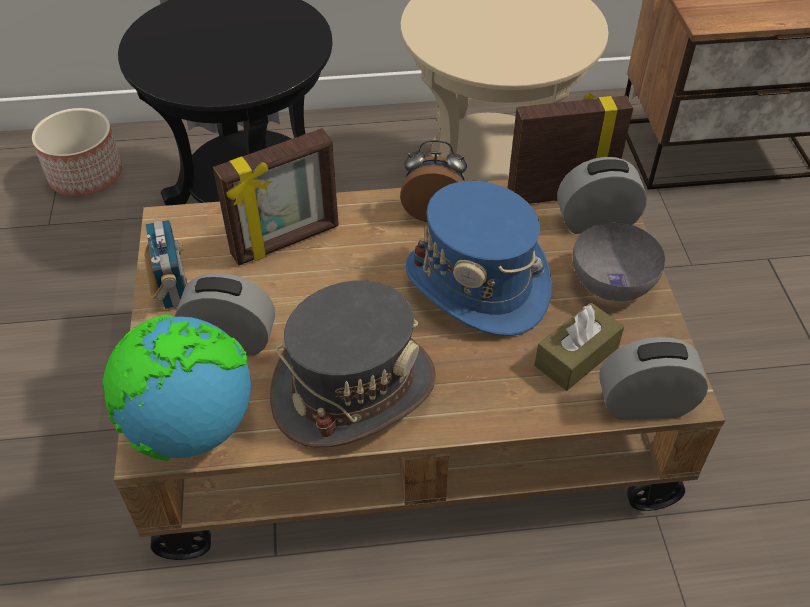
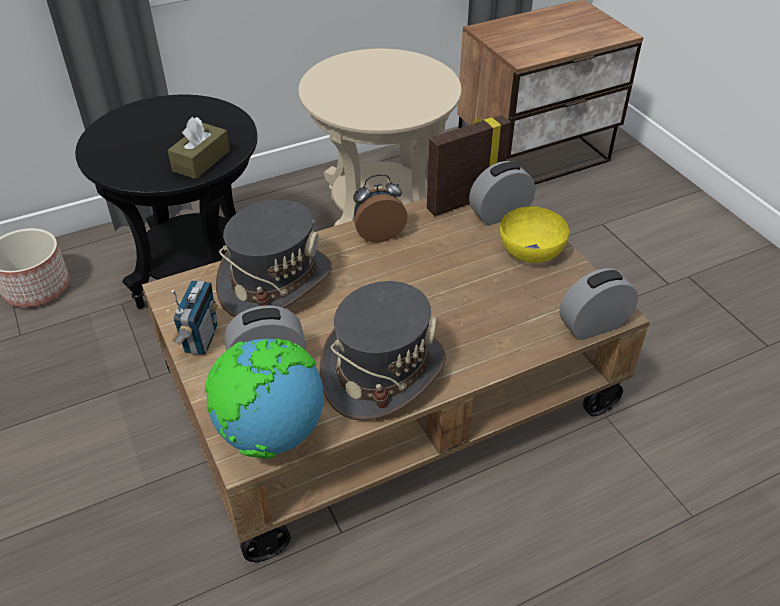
camera: 20 degrees left, 5 degrees down
radio [144,220,188,309] -> radio turned 45 degrees clockwise [171,280,218,355]
picture frame [213,128,339,266] -> grey hat [216,200,332,317]
blue hat [406,181,552,336] -> none
brown tissue box [534,303,624,391] -> brown tissue box moved to [168,117,230,179]
grey bowl [573,223,665,301] -> yellow bowl [500,207,569,263]

